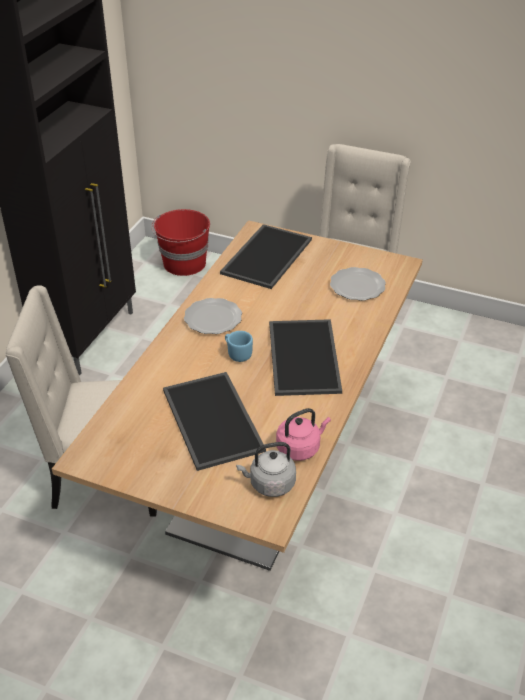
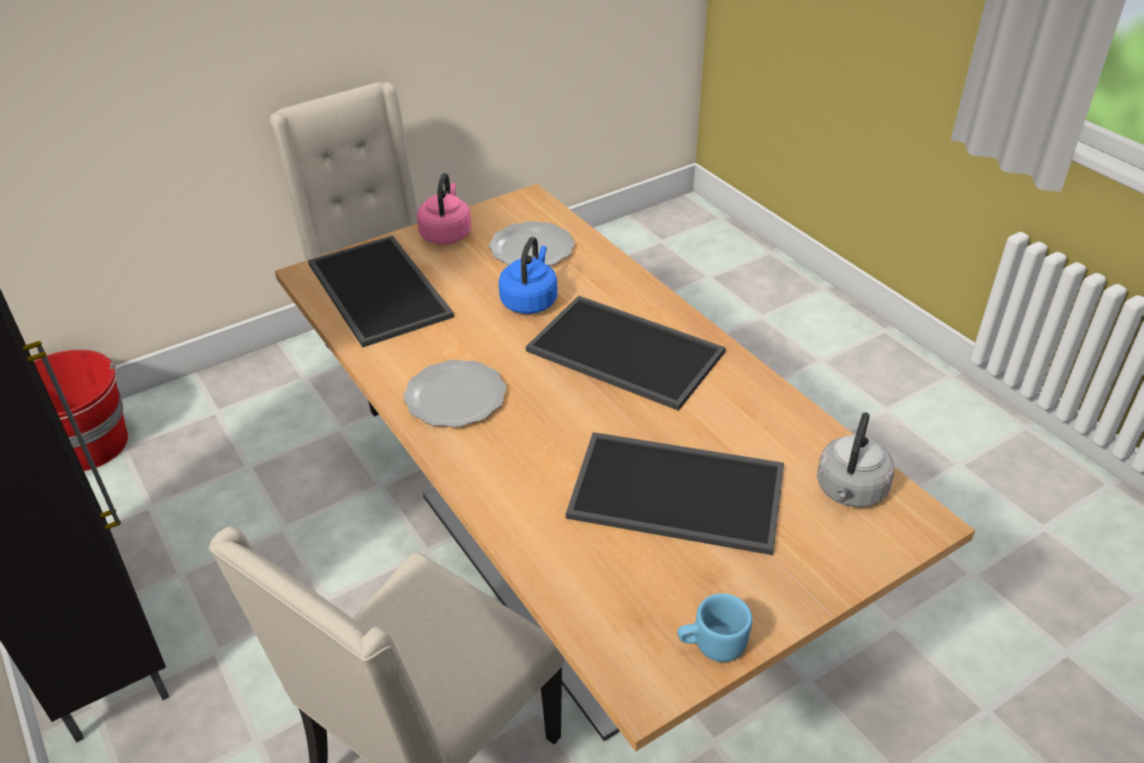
camera: 55 degrees left, 0 degrees up
blue mug [225,331,253,362] -> blue mug moved to [677,593,752,662]
pink kettle [276,408,331,461] -> pink kettle moved to [417,173,471,245]
none -> blue kettle [499,237,558,314]

